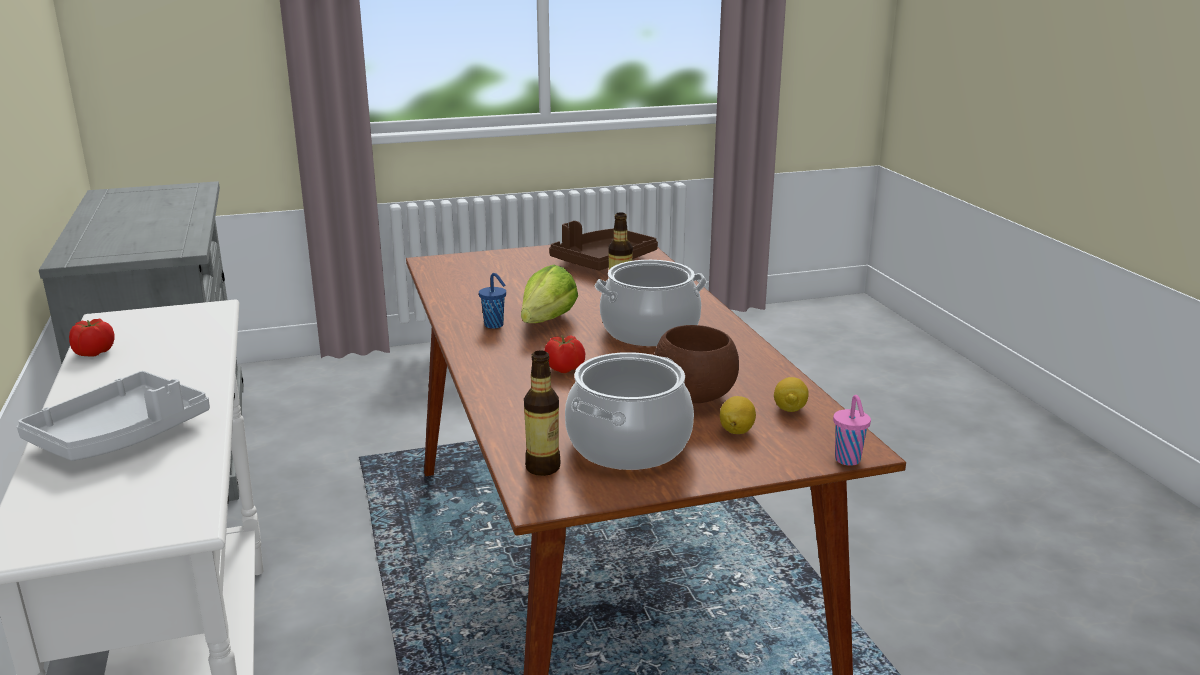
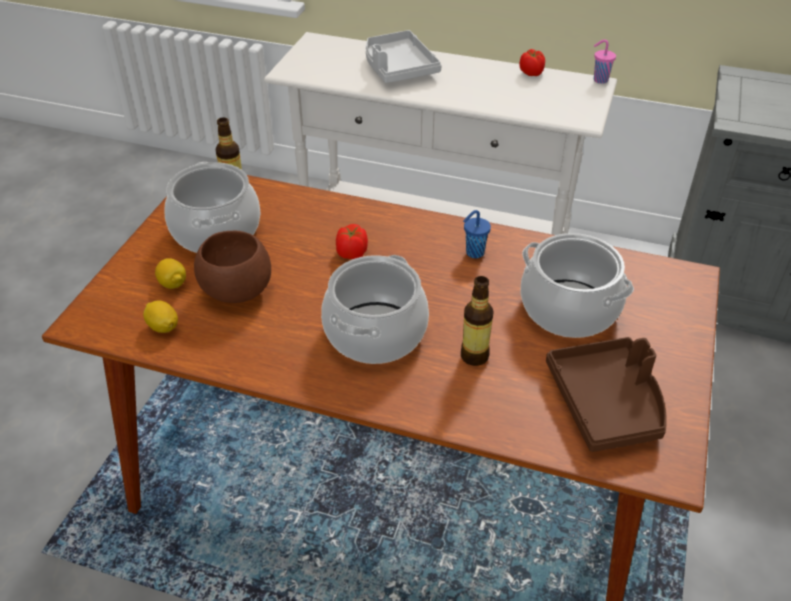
camera: 125 degrees right, 20 degrees up
lettuce [521,265,578,323] -> none
pink cup [833,395,871,466] -> pink cup moved to [594,39,616,84]
none -> cooking pot [521,233,634,338]

